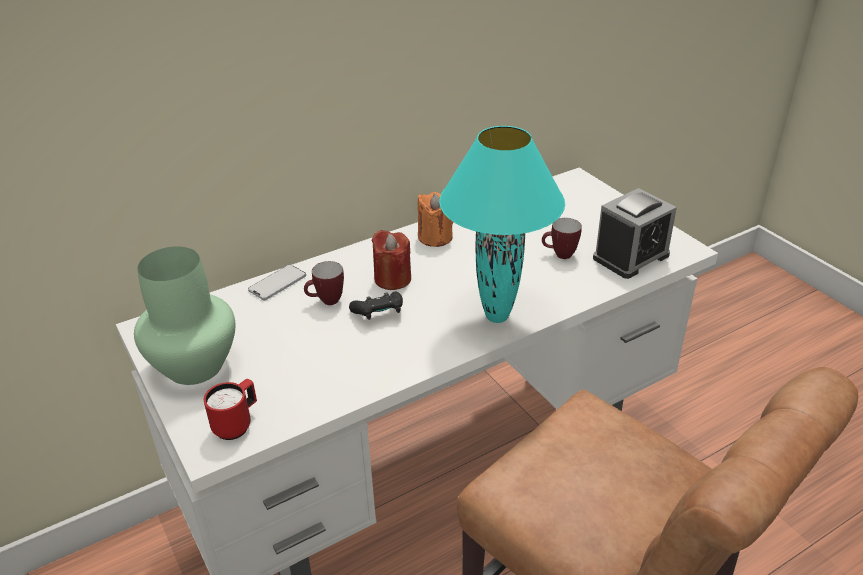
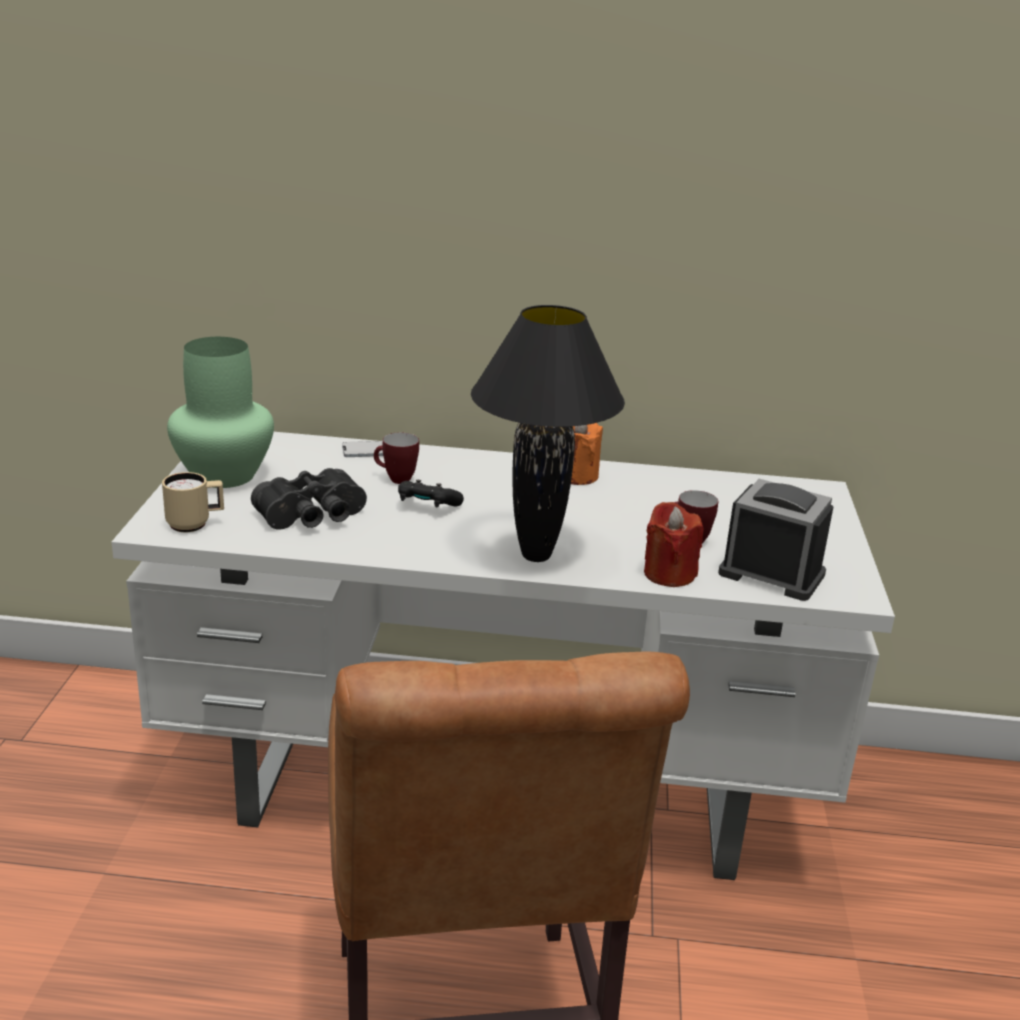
camera: 35 degrees right, 10 degrees down
red mug [204,379,257,440] -> beige mug [162,472,224,532]
red candle [371,230,411,290] -> red candle moved to [644,502,703,587]
turquoise table lamp [439,126,565,323] -> black table lamp [471,305,625,562]
alarm clock [593,188,677,279] -> alarm clock turned 150 degrees counterclockwise [718,479,833,601]
none -> black binoculars [251,468,367,530]

